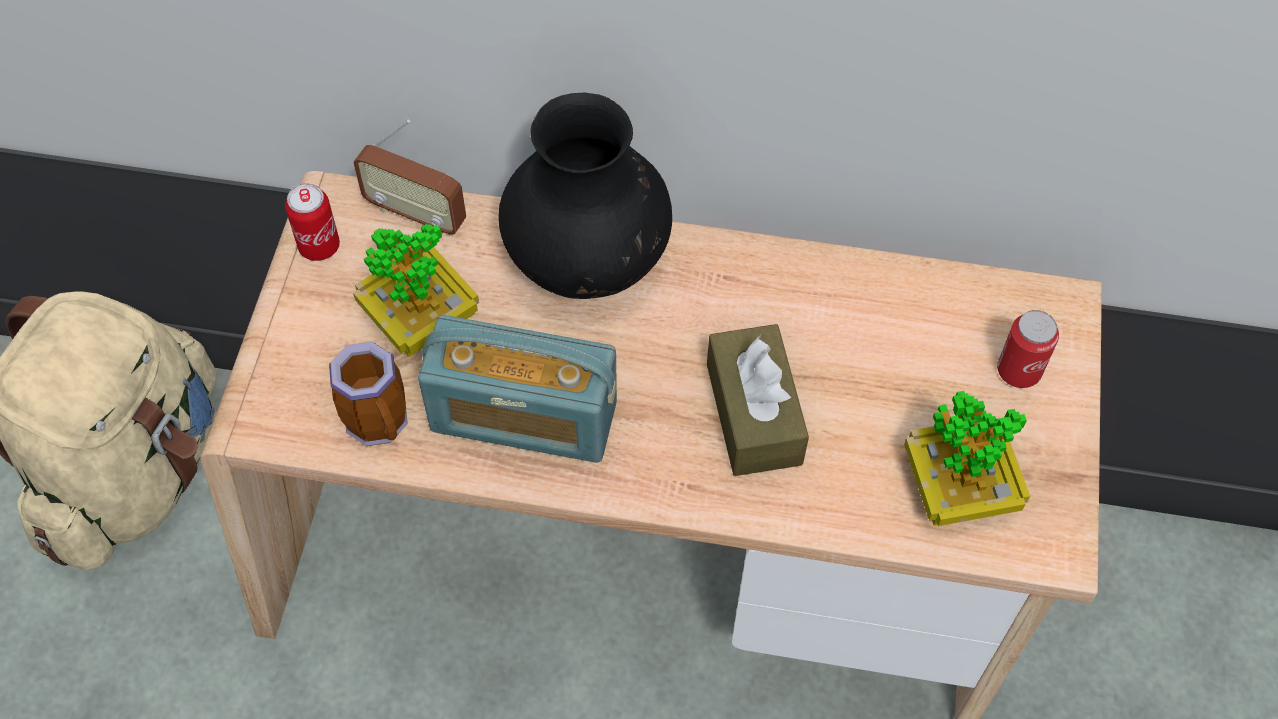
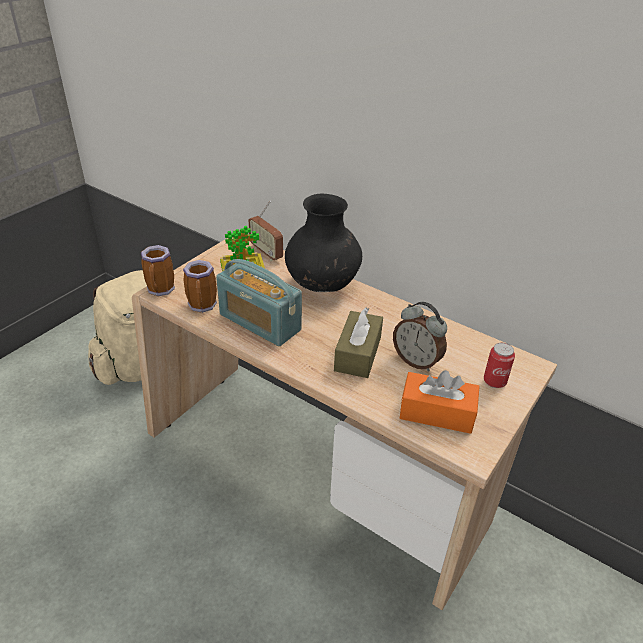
camera: 25 degrees right, 20 degrees down
can [285,183,340,261] -> none
potted plant [904,391,1030,526] -> orange tissue box [400,370,480,434]
none -> mug [141,245,175,296]
none -> alarm clock [393,302,447,372]

